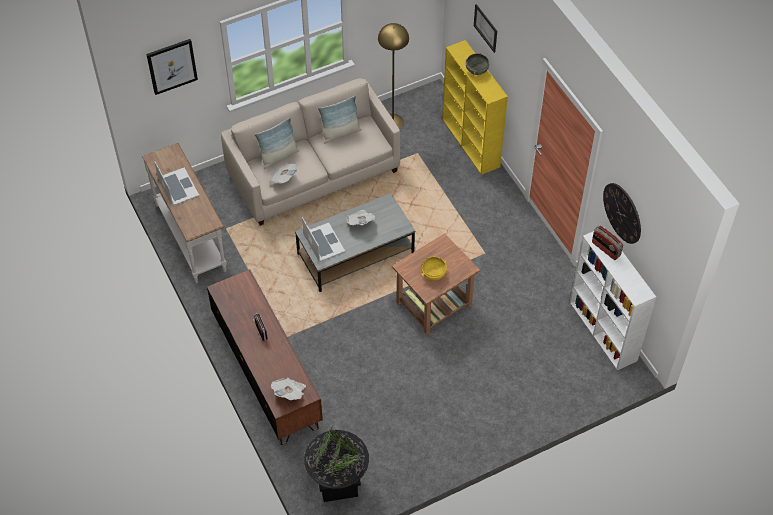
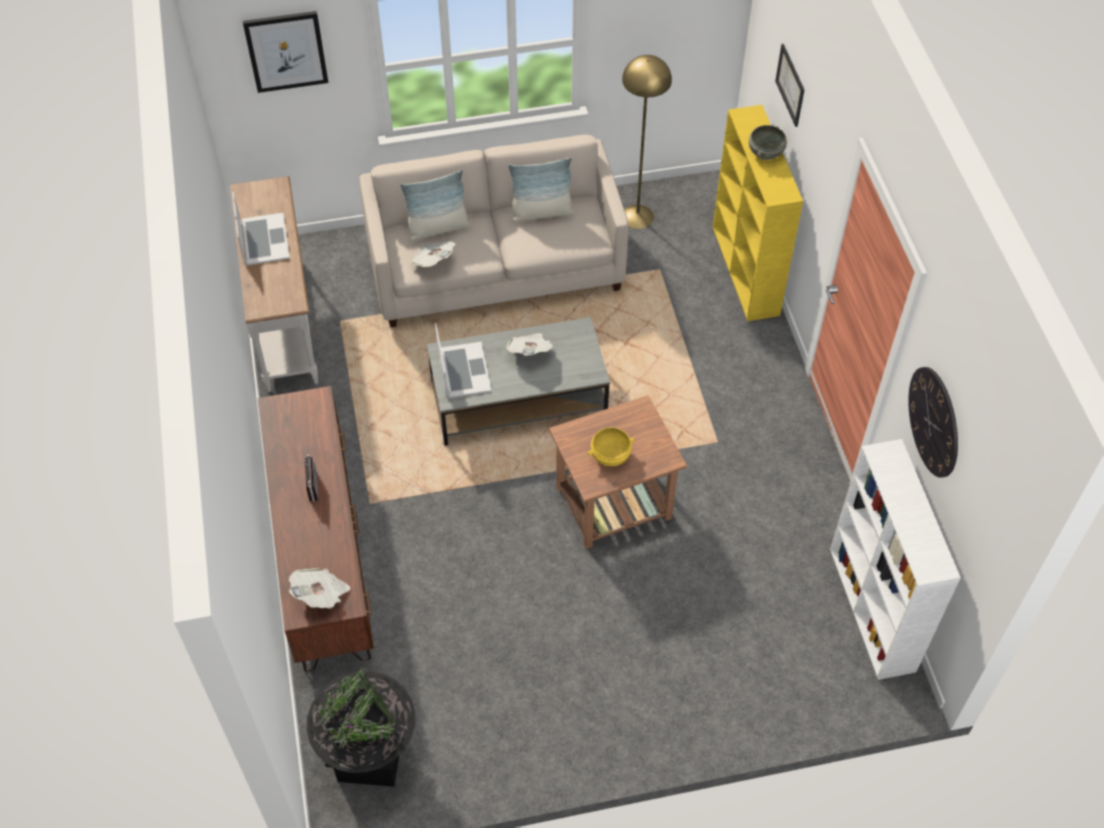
camera: 15 degrees right, 0 degrees up
radio [592,226,623,260] -> none

